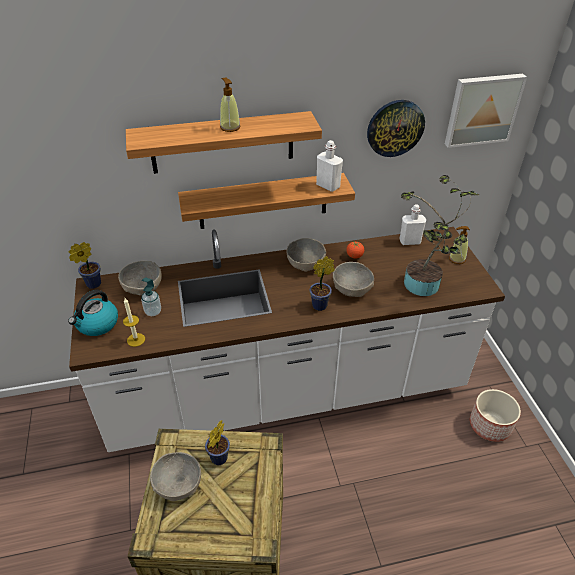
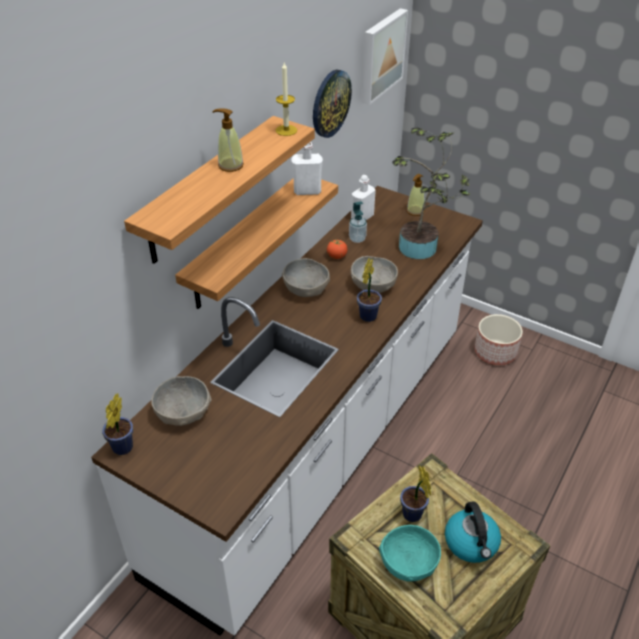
camera: 45 degrees left, 0 degrees up
kettle [68,290,118,336] -> kettle moved to [445,501,501,563]
candle [123,298,145,347] -> candle moved to [276,63,297,136]
soap dispenser [141,278,161,316] -> soap dispenser moved to [349,201,367,243]
grey bowl [150,452,201,501] -> turquoise bowl [379,525,441,582]

